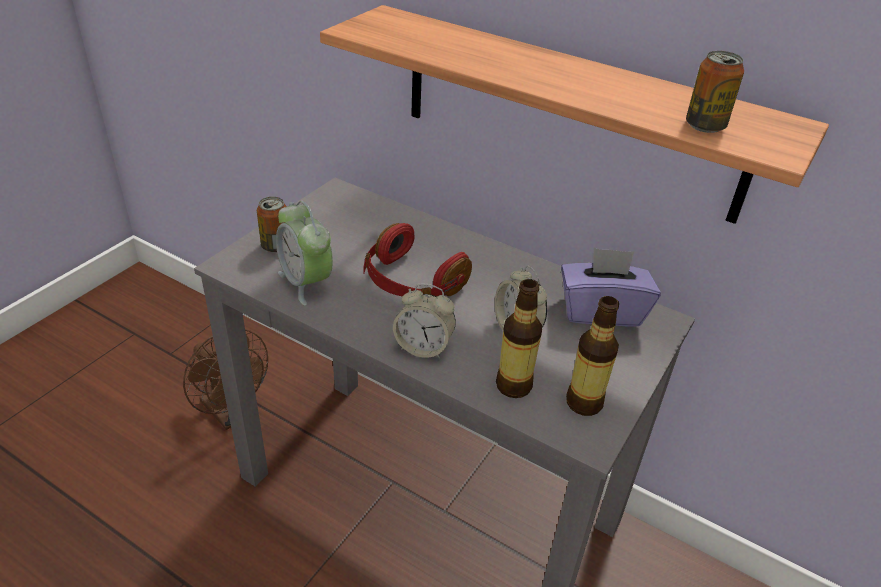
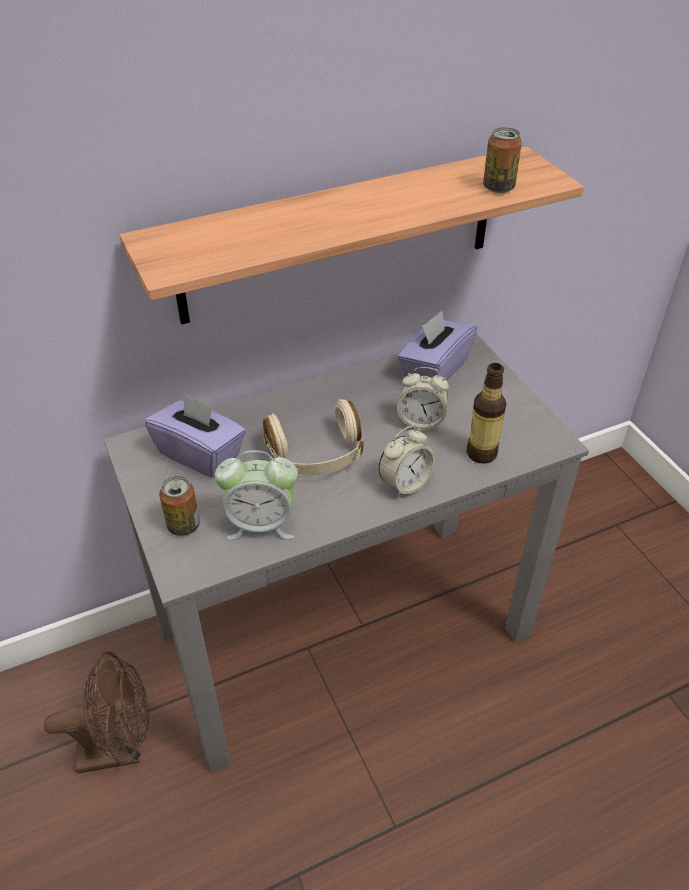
camera: 55 degrees left, 5 degrees up
red headphones [363,223,472,297] -> beige headphones [263,399,364,476]
bottle [566,296,619,416] -> none
none -> purple tissue box [145,392,246,478]

